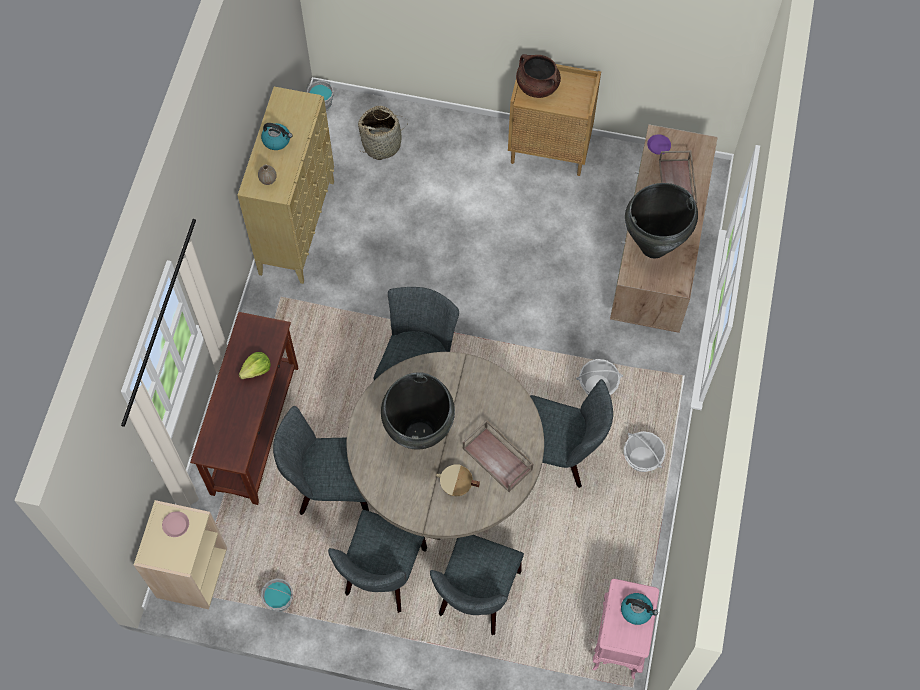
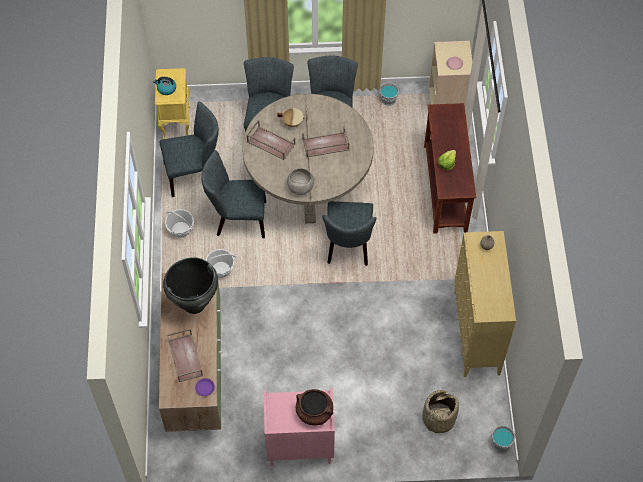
camera: 165 degrees right, 5 degrees down
kettle [261,123,293,150] -> none
grey chair [273,406,369,515] -> grey chair moved to [160,102,219,197]
black vase [381,372,455,449] -> brown tray [302,125,350,157]
brown cabinet [508,64,601,176] -> pink cabinet [264,388,335,466]
pink nightstand [593,579,659,679] -> yellow nightstand [155,68,190,139]
none -> grey bowl [287,168,314,195]

